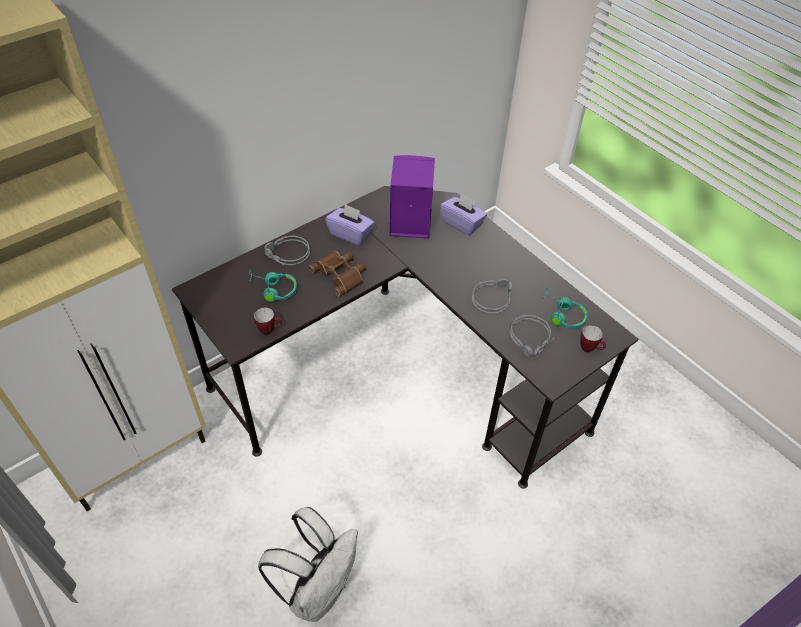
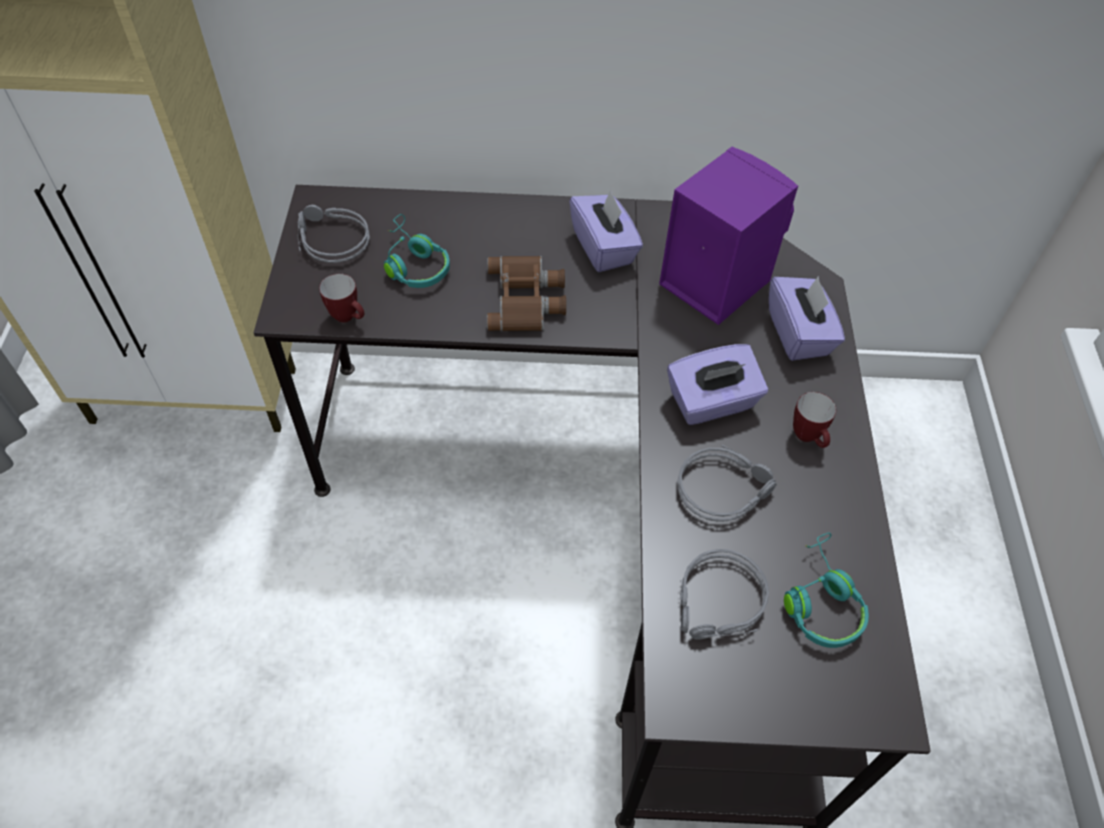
camera: 40 degrees right, 5 degrees up
white backpack [258,507,358,622] -> none
grey headphones [264,236,310,266] -> grey headphones moved to [298,204,370,263]
mug [580,325,606,352] -> mug moved to [793,392,836,448]
none -> purple tissue box [667,344,768,425]

